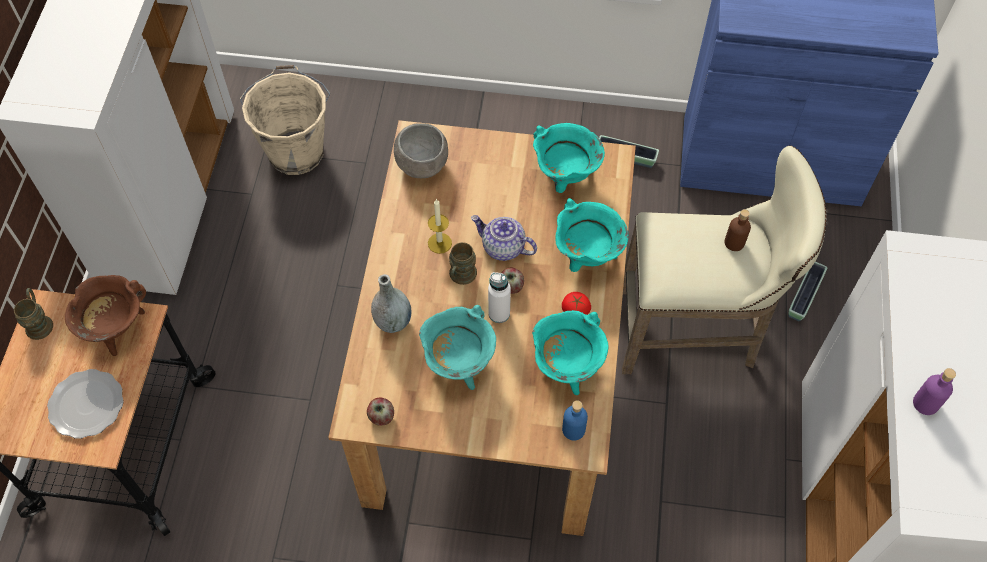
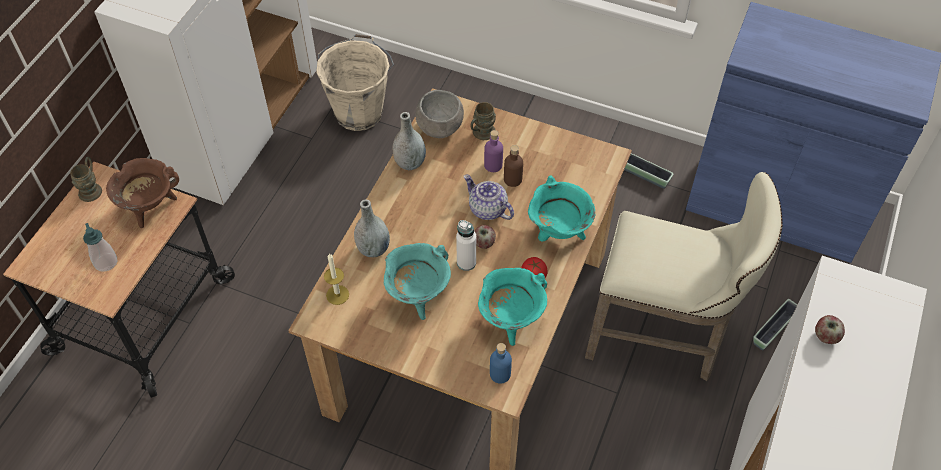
camera: 15 degrees right, 5 degrees down
plate [47,369,124,439] -> soap dispenser [83,223,118,272]
apple [367,398,394,426] -> apple moved to [815,315,845,344]
candle [428,199,452,254] -> candle moved to [324,253,349,305]
brown mug [449,242,477,285] -> brown mug moved to [471,102,496,140]
turquoise cooking pot [533,123,605,193] -> none
brown bottle [724,209,751,251] -> brown bottle moved to [504,145,523,187]
purple bottle [913,368,956,415] -> purple bottle moved to [484,130,503,172]
none -> grey vase [392,112,426,170]

